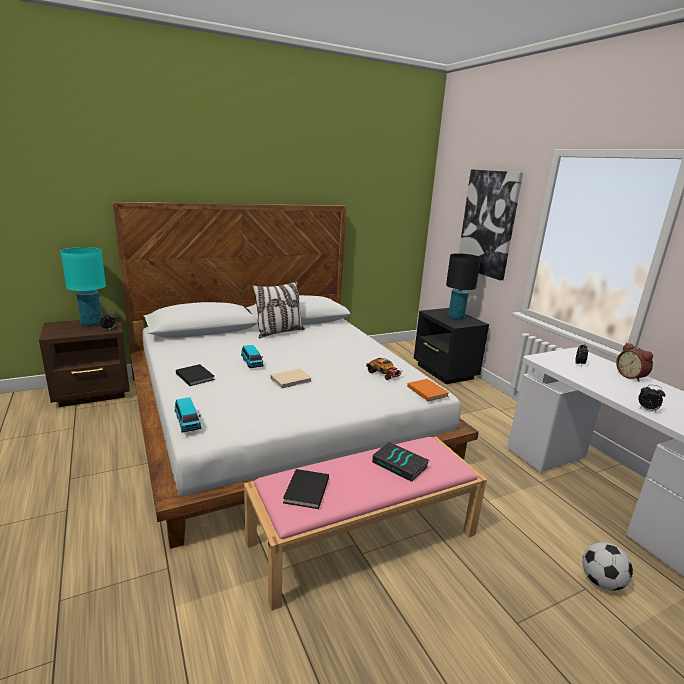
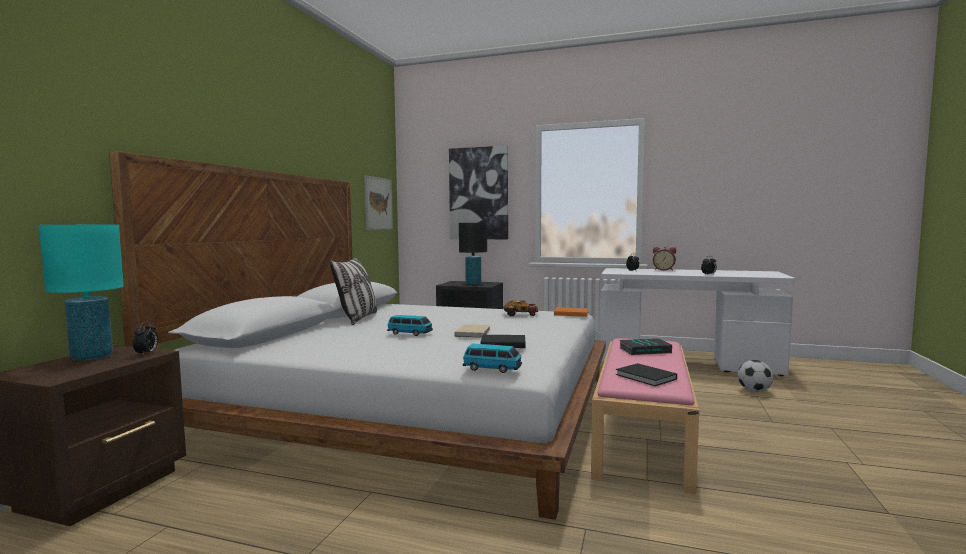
camera: 45 degrees left, 15 degrees down
black book [176,364,215,386] -> black book moved to [480,335,526,348]
none -> picture [365,176,393,230]

